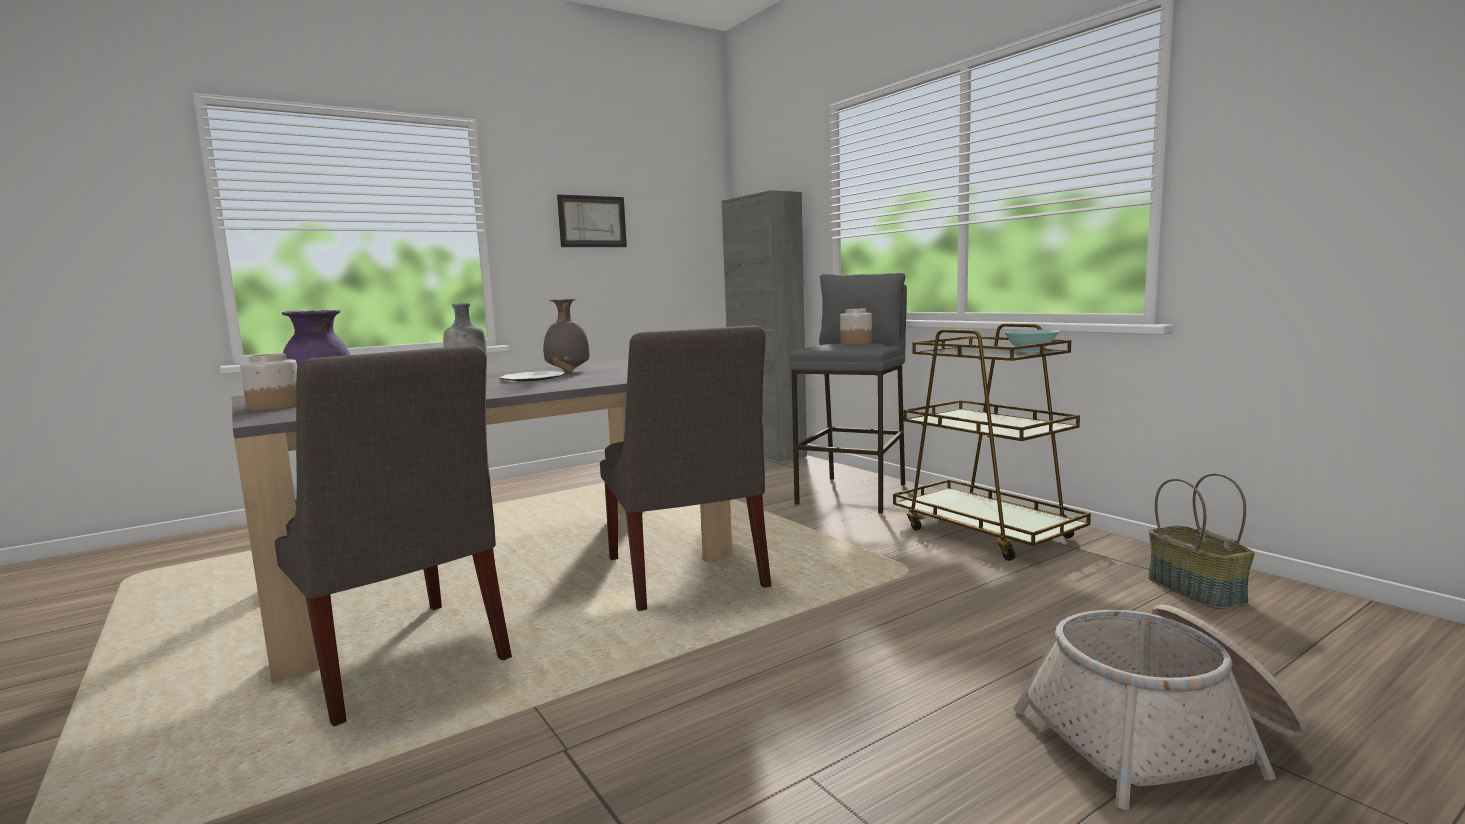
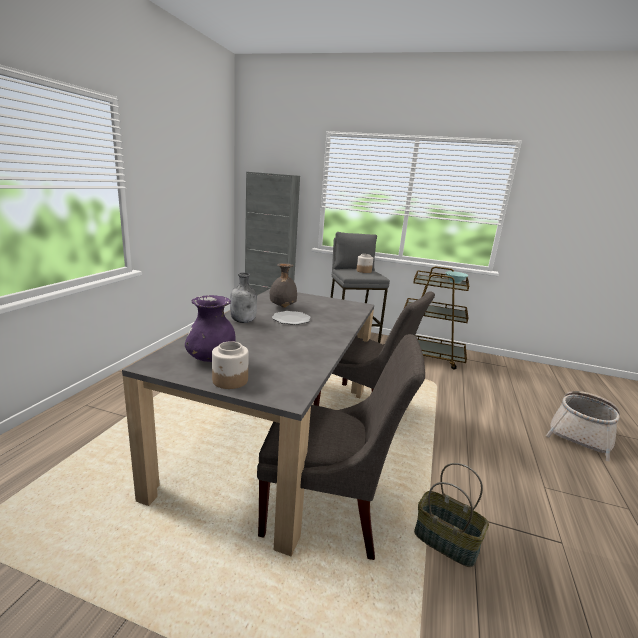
camera: 40 degrees left, 10 degrees up
picture [557,195,627,247] -> none
basket [1148,473,1255,609] -> basket moved to [414,463,489,567]

